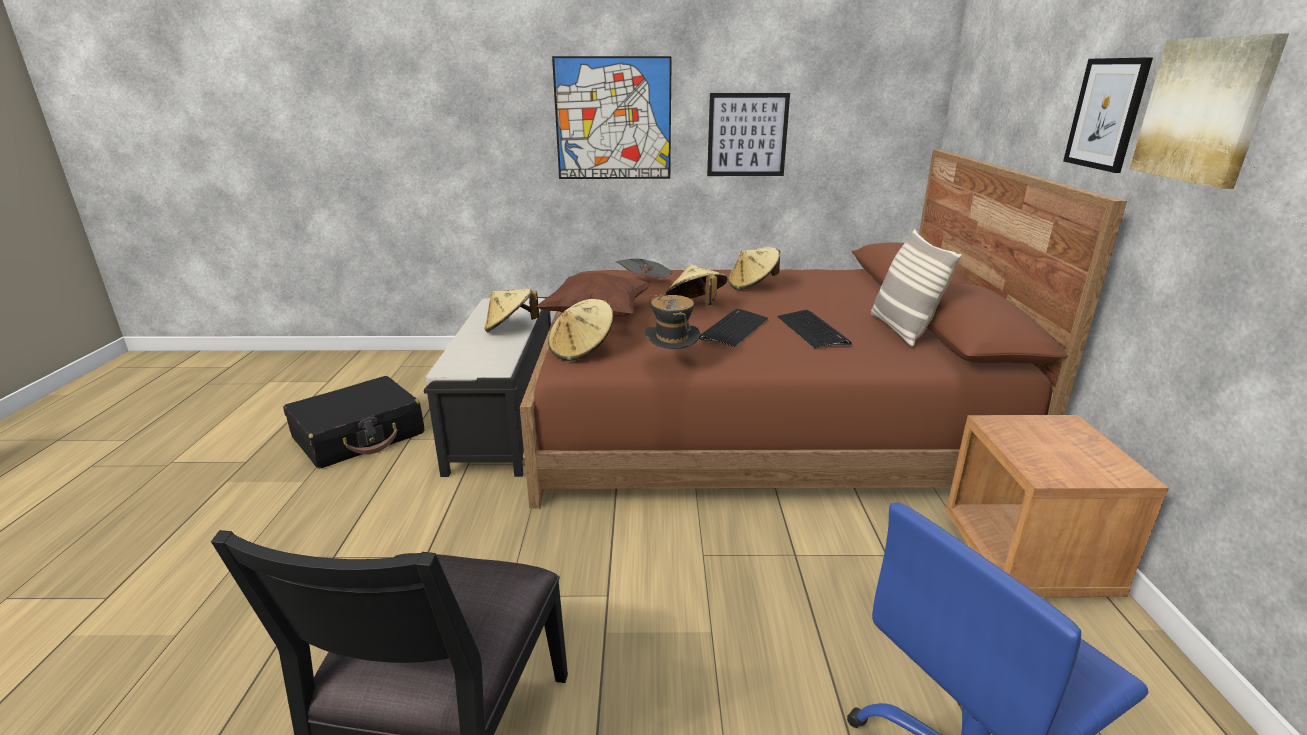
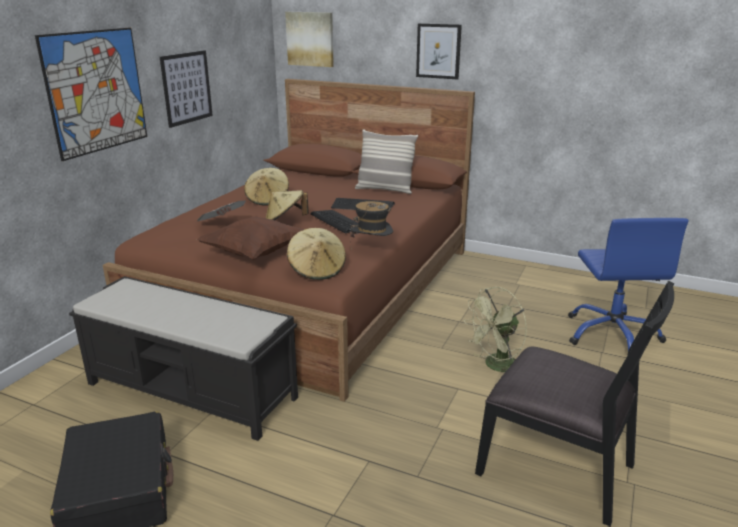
camera: 65 degrees left, 0 degrees up
beige hat [484,288,539,332] -> none
brown nightstand [946,415,1169,597] -> none
picture [1130,33,1289,189] -> picture moved to [285,12,334,67]
none -> green fan [464,287,527,372]

